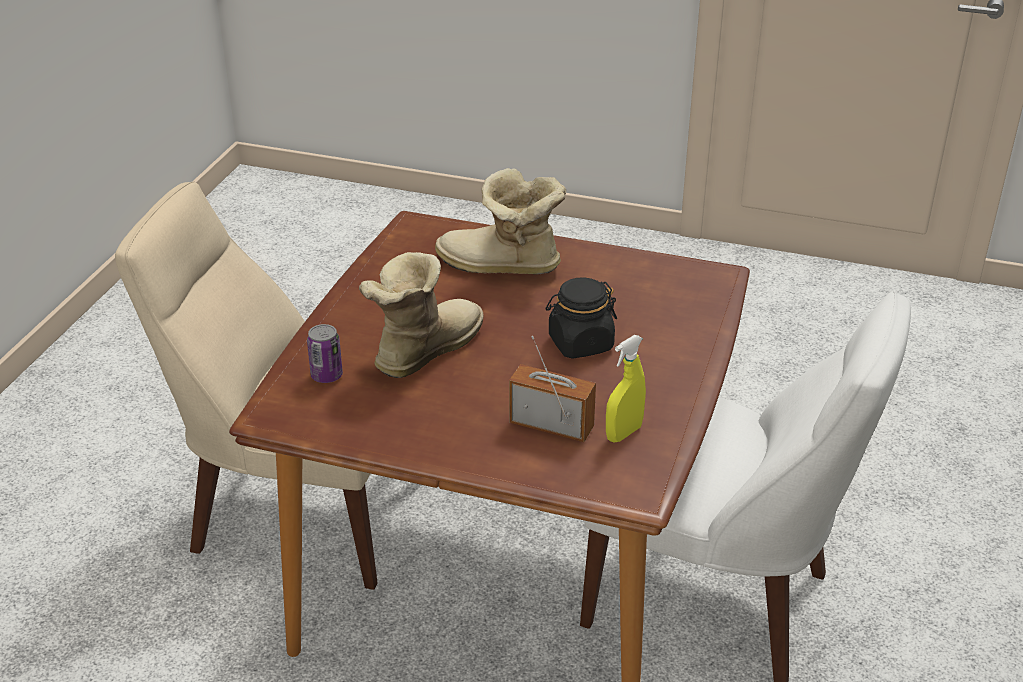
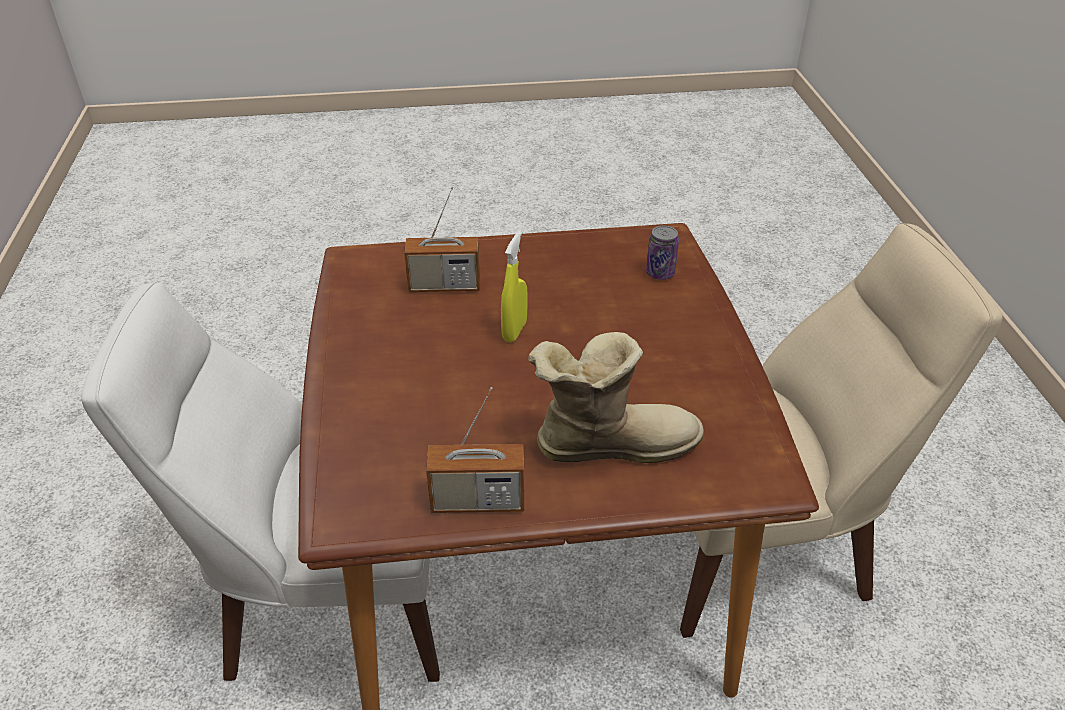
camera: 155 degrees right, 5 degrees up
boot [359,252,483,378] -> none
black jar [546,277,617,358] -> none
yellow spray bottle [606,335,646,442] -> yellow spray bottle moved to [501,231,528,342]
none -> radio [426,387,524,513]

